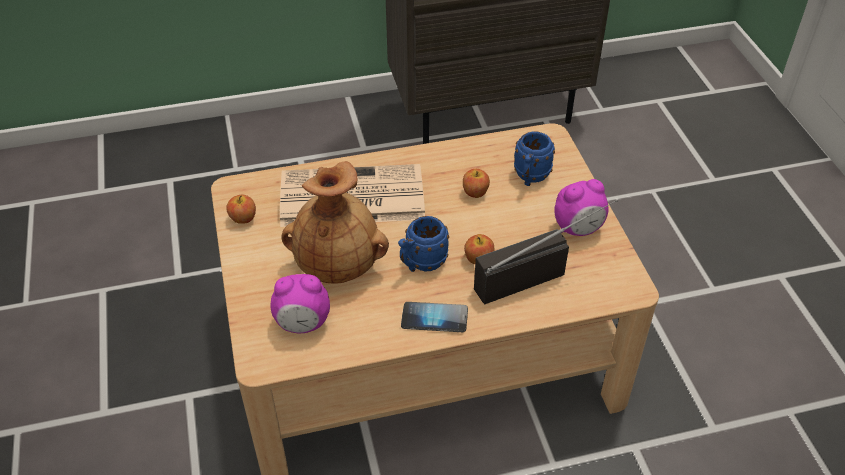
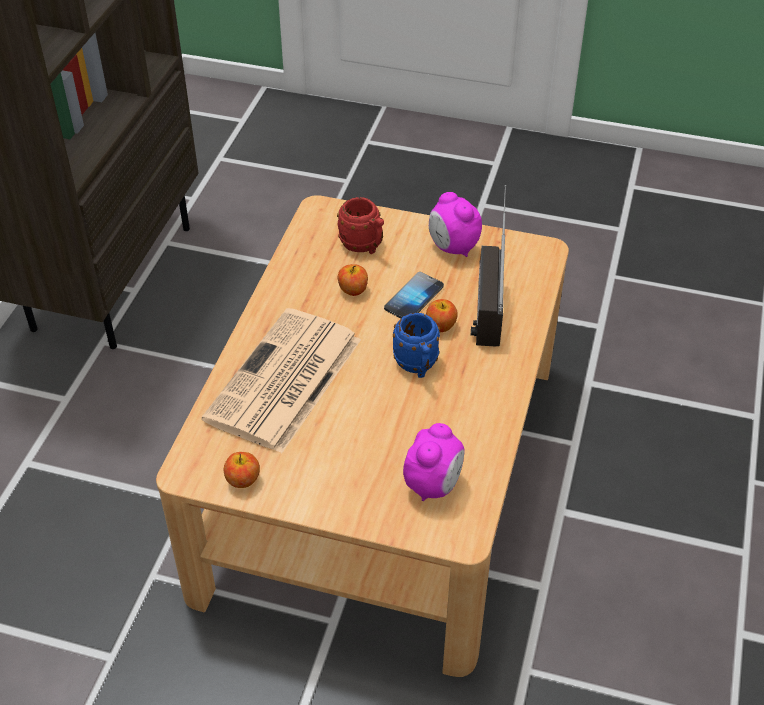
camera: 60 degrees left, 0 degrees up
brown vase [281,161,389,284] -> none
phone [401,302,468,332] -> phone moved to [384,272,444,318]
blue mug [514,131,555,186] -> red mug [337,197,384,254]
alarm clock [554,179,608,236] -> alarm clock turned 135 degrees clockwise [429,192,482,257]

